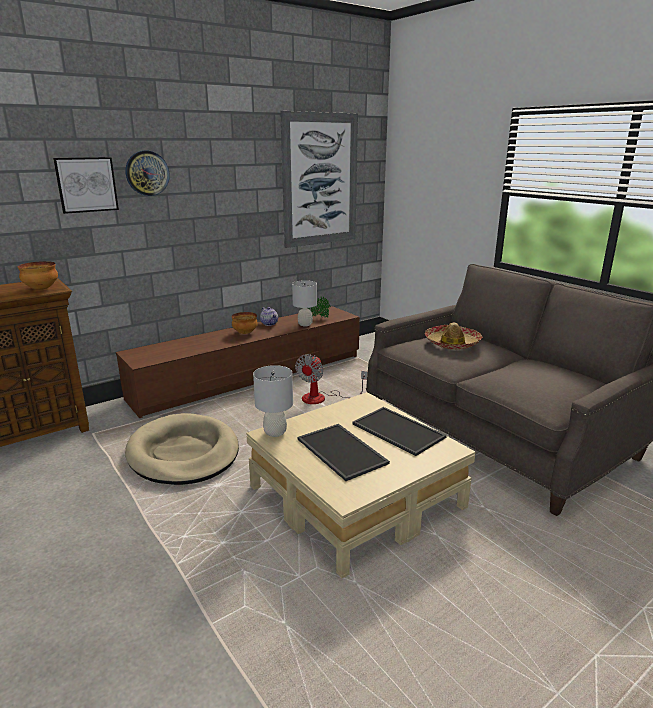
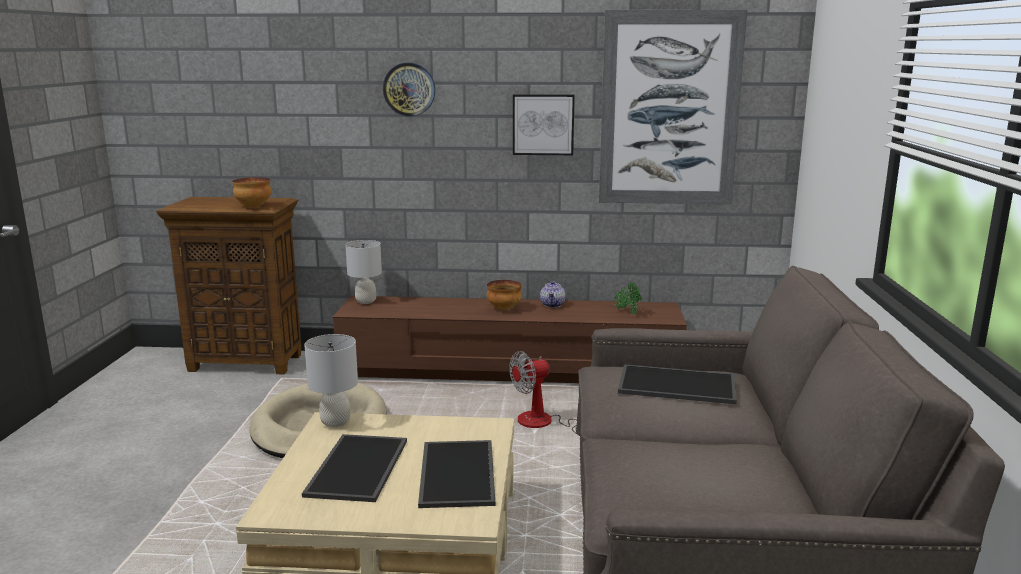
camera: 40 degrees right, 5 degrees down
picture [53,157,119,214] -> picture moved to [513,94,575,155]
grey table lamp [292,280,317,327] -> grey table lamp moved to [345,240,382,304]
hat [425,323,482,350] -> tray [618,364,737,404]

